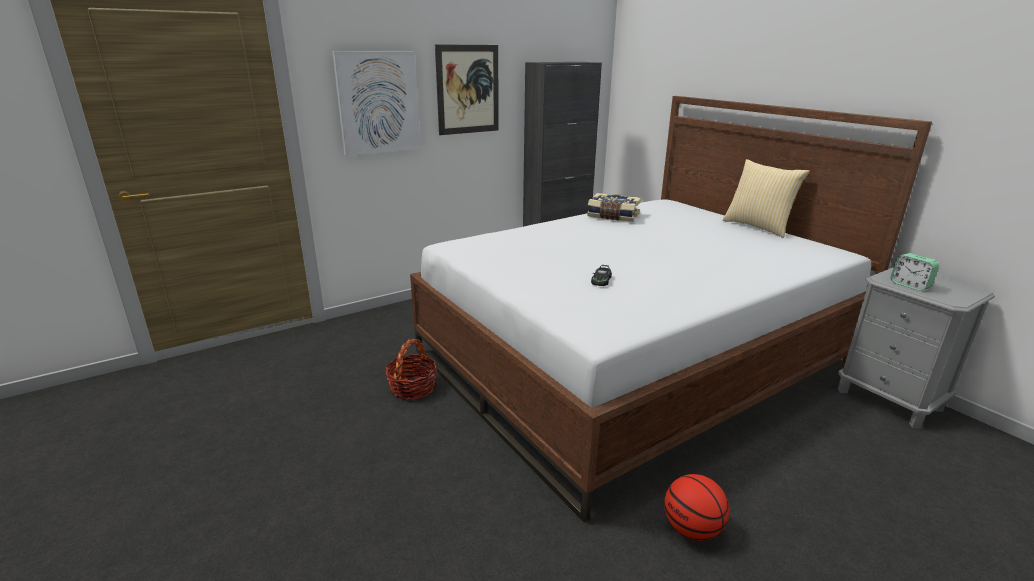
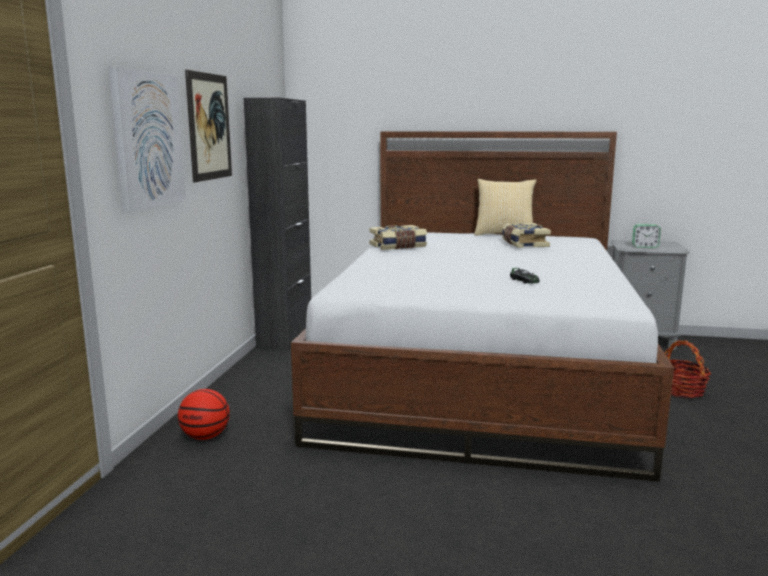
camera: 45 degrees left, 10 degrees down
basket [385,339,437,400] -> basket moved to [665,340,711,398]
basketball [664,474,730,541] -> basketball moved to [178,389,230,440]
none -> book [502,223,551,248]

